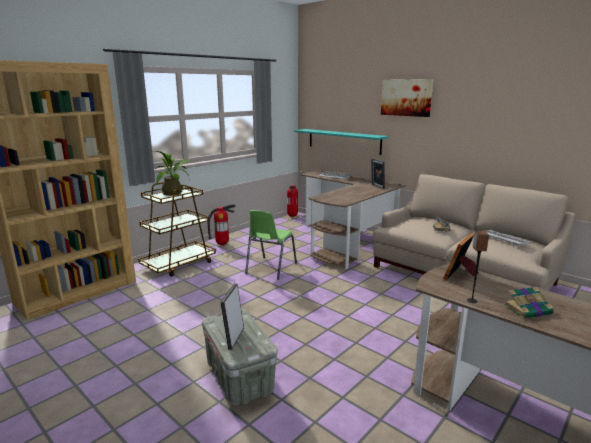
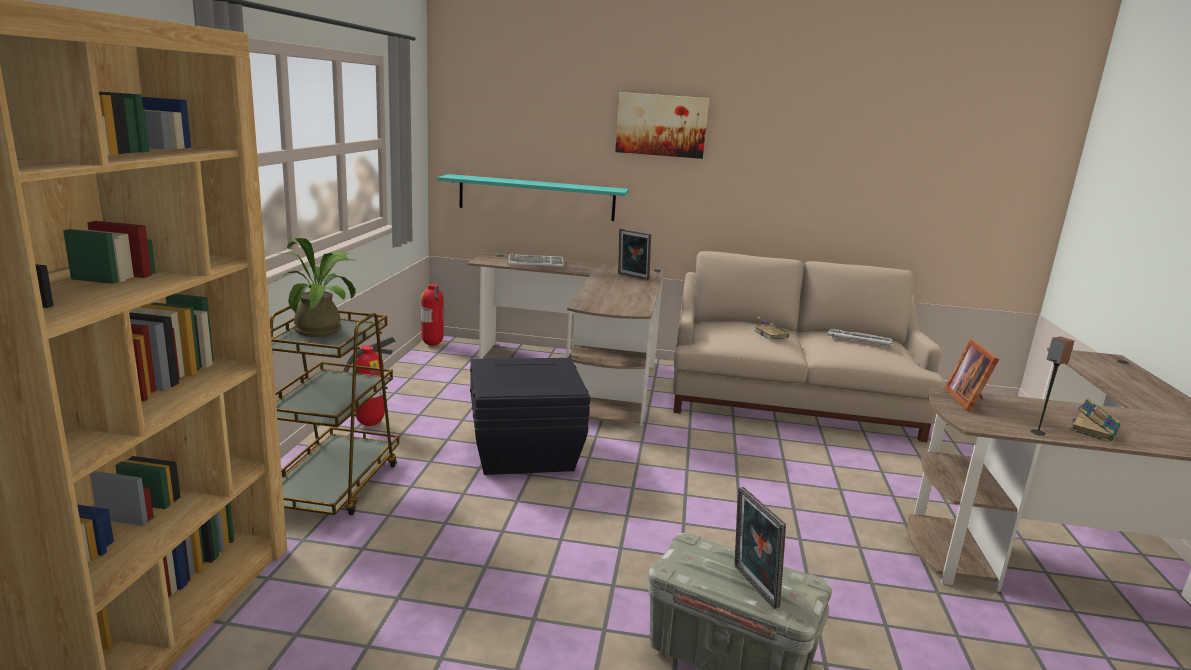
camera: 35 degrees left, 0 degrees up
green chair [245,210,297,280] -> black storage box [470,358,590,475]

